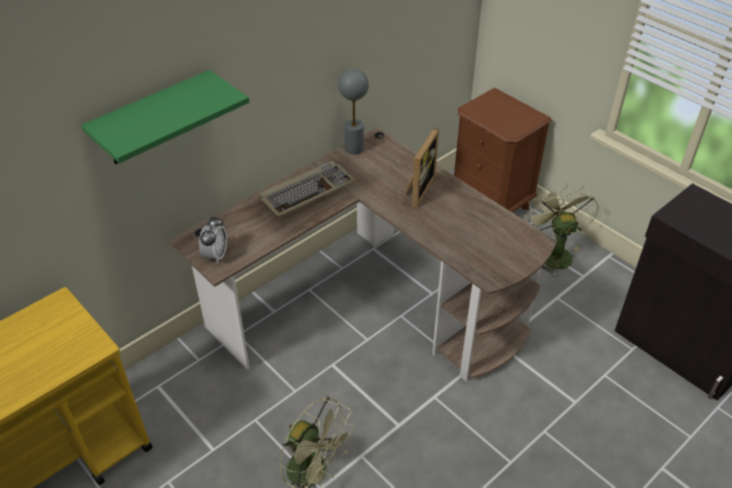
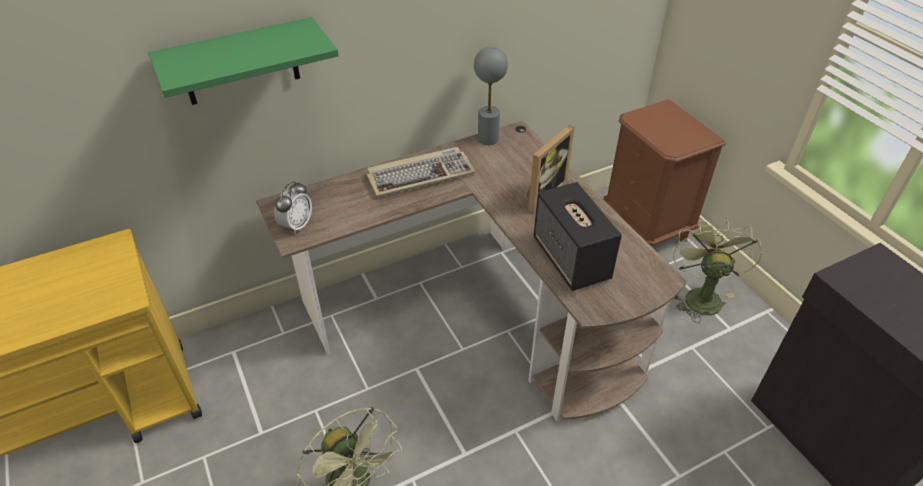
camera: 15 degrees right, 0 degrees up
none -> speaker [534,182,622,291]

